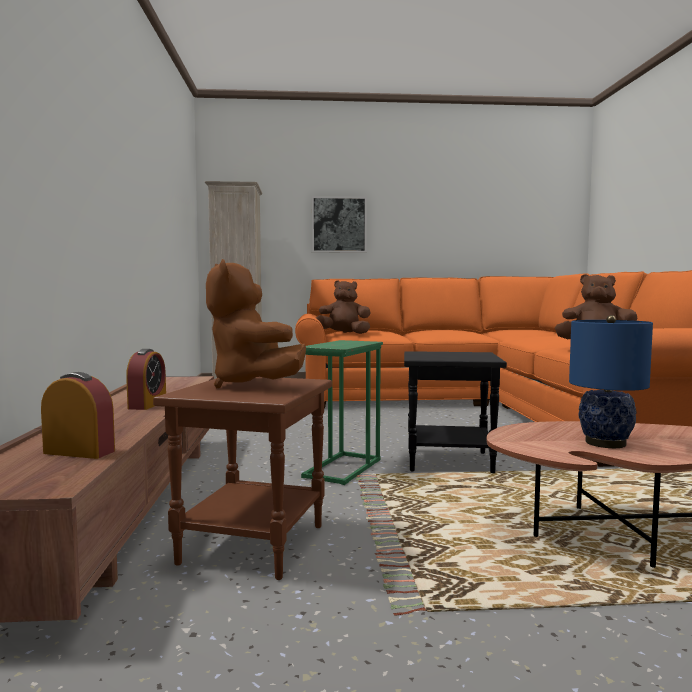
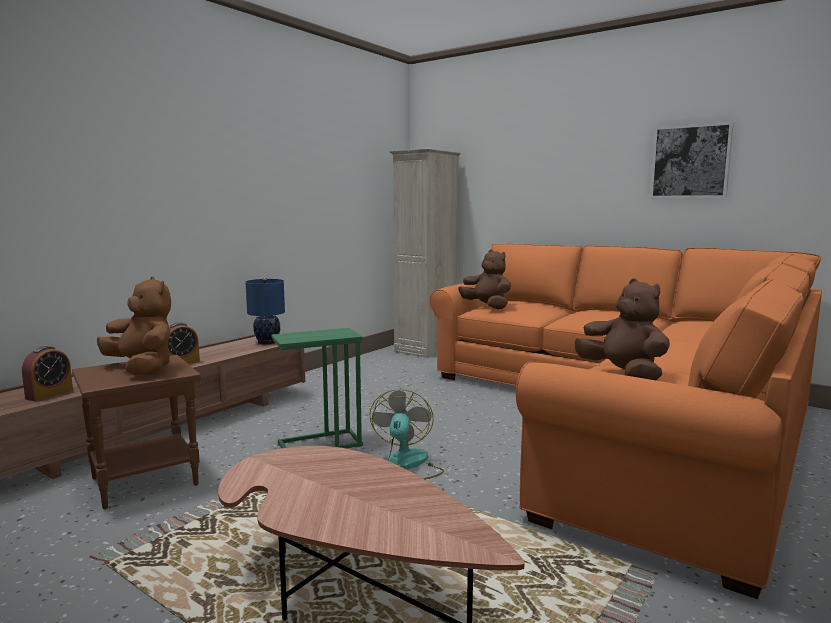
camera: 40 degrees right, 5 degrees up
alarm clock [41,372,115,459] -> alarm clock turned 60 degrees clockwise [22,346,73,401]
brown plush toy [206,259,306,388] -> brown plush toy turned 120 degrees clockwise [97,276,171,375]
picture [312,196,367,253] -> picture moved to [650,122,734,198]
black side table [404,351,507,473] -> fan [370,389,444,480]
blue table lamp [569,315,653,448] -> blue table lamp moved to [246,278,285,344]

